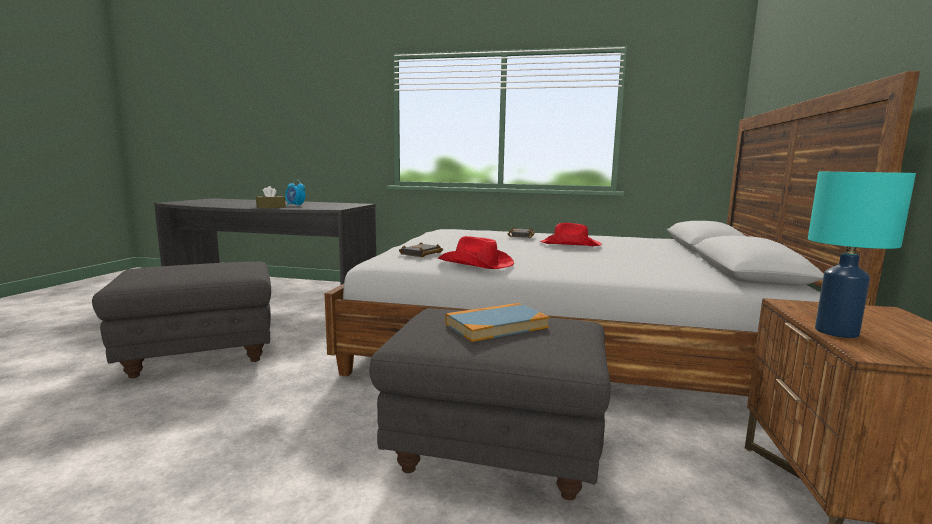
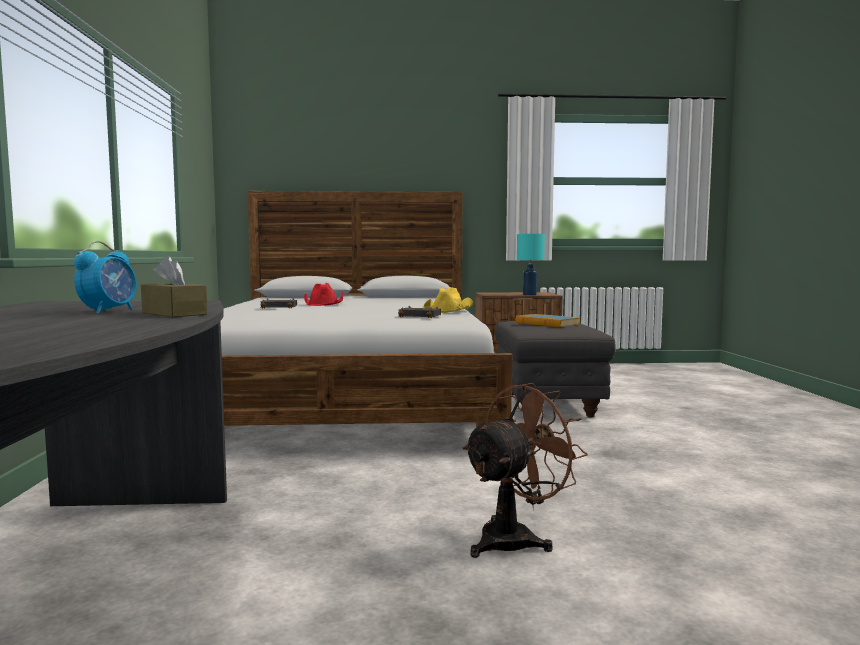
camera: 105 degrees left, 5 degrees down
grey ottoman [92,262,271,378] -> brown fan [462,383,588,558]
red hat [438,236,514,269] -> yellow hat [423,287,473,313]

